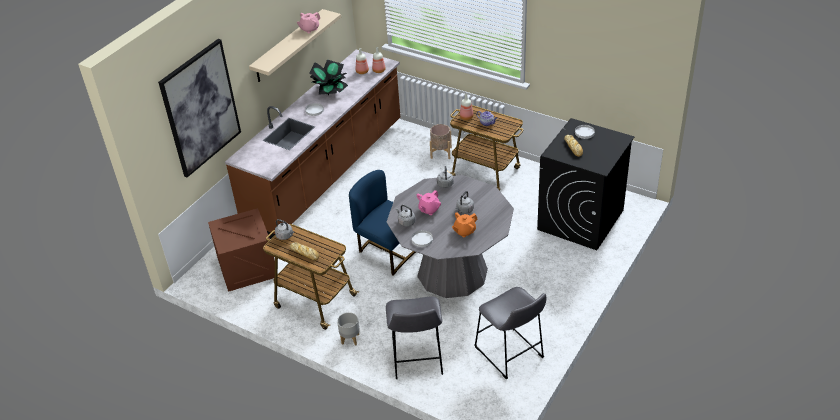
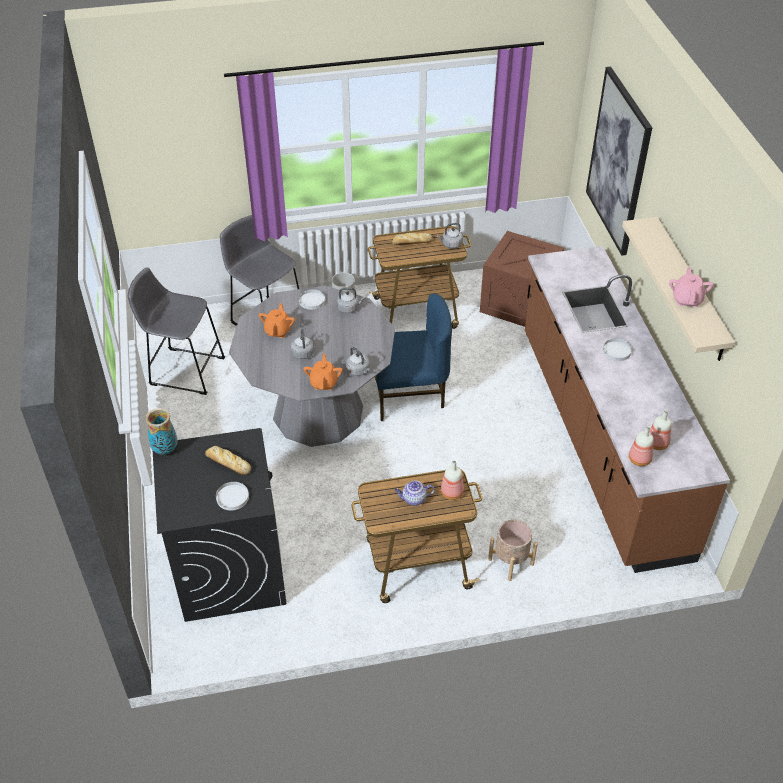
camera: 135 degrees right, 5 degrees up
potted plant [309,60,348,96] -> none
pink teapot [417,190,441,215] -> none
none -> vase [145,408,178,455]
none -> orange teapot [303,354,343,390]

